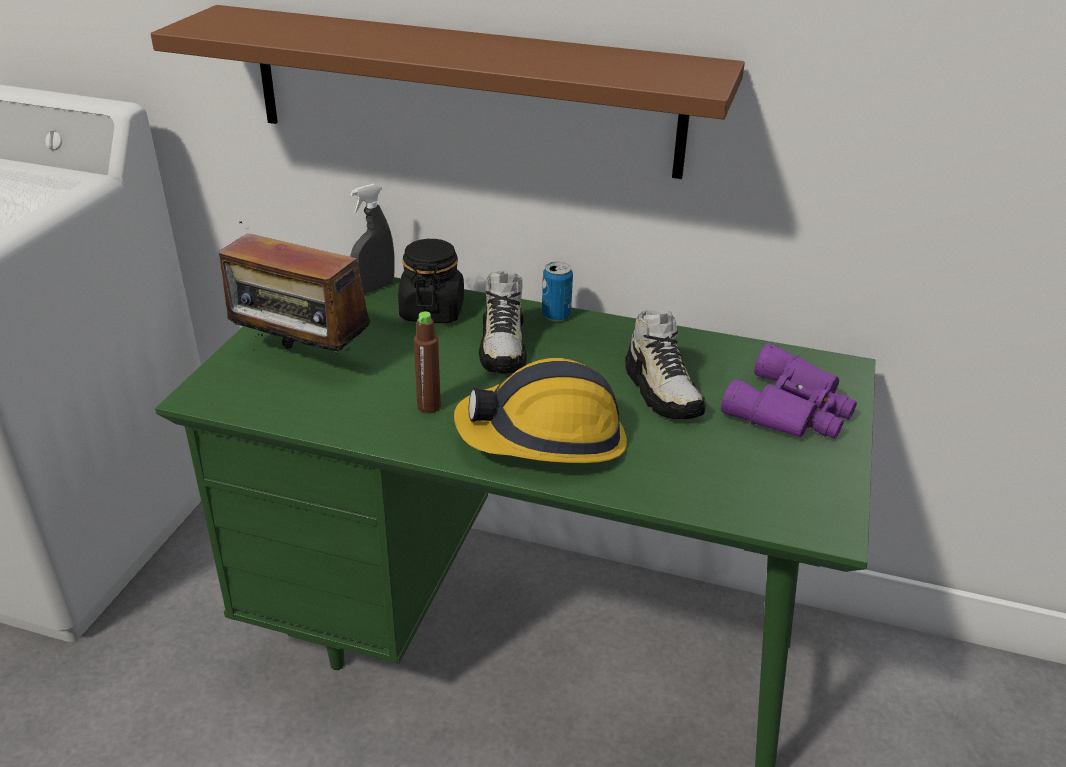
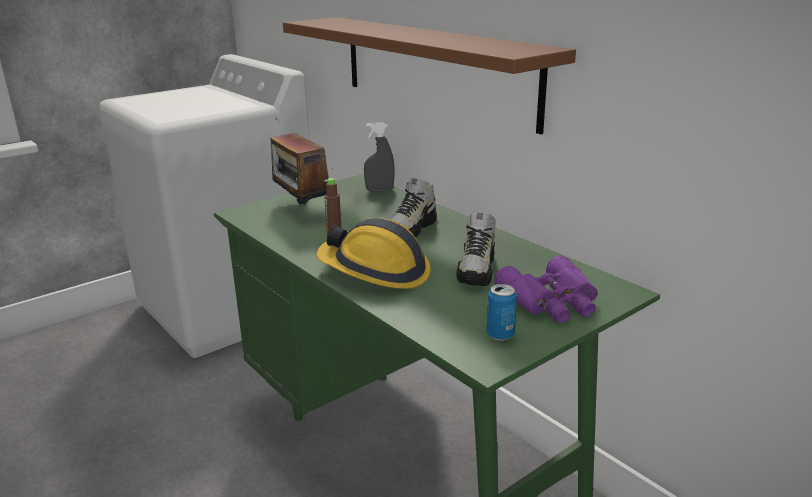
camera: 35 degrees right, 10 degrees down
black jar [398,239,464,323] -> none
can [542,262,573,321] -> can moved to [487,284,517,341]

